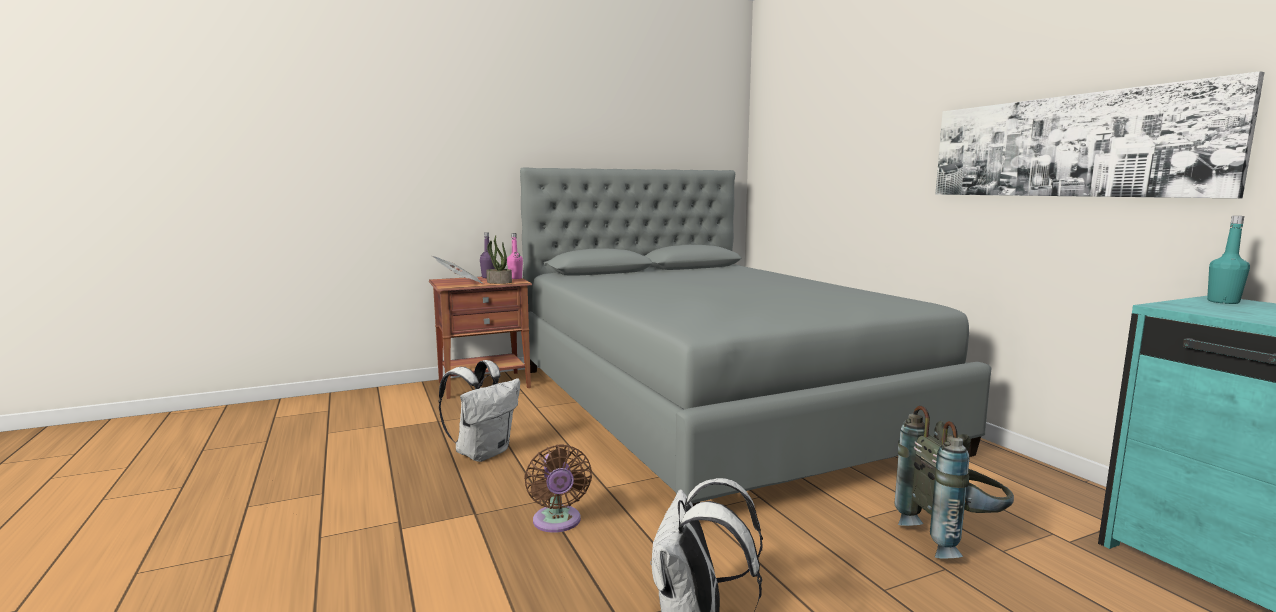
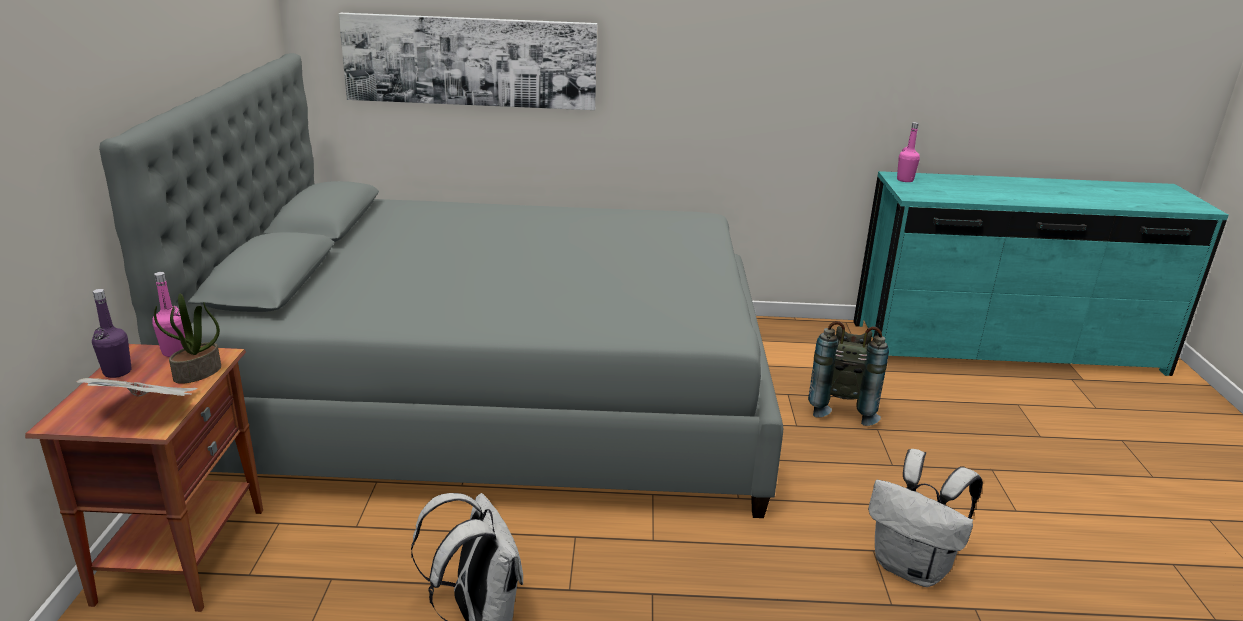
camera: 65 degrees left, 15 degrees up
brown fan [524,444,592,533] -> none
picture [936,71,1265,198] -> picture moved to [339,13,597,110]
turquoise bottle [1207,216,1250,304] -> pink bottle [897,122,920,182]

